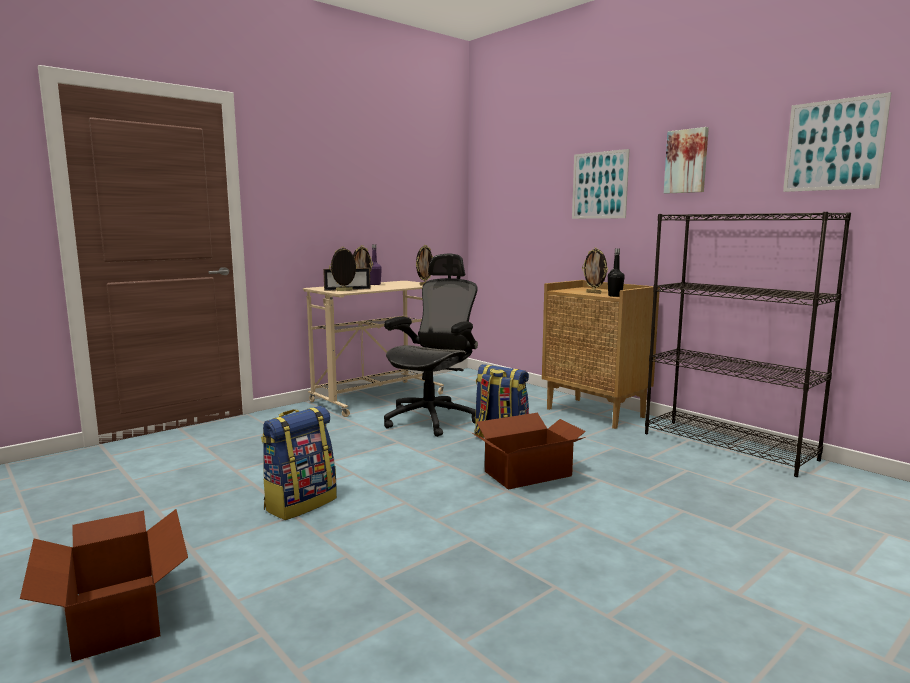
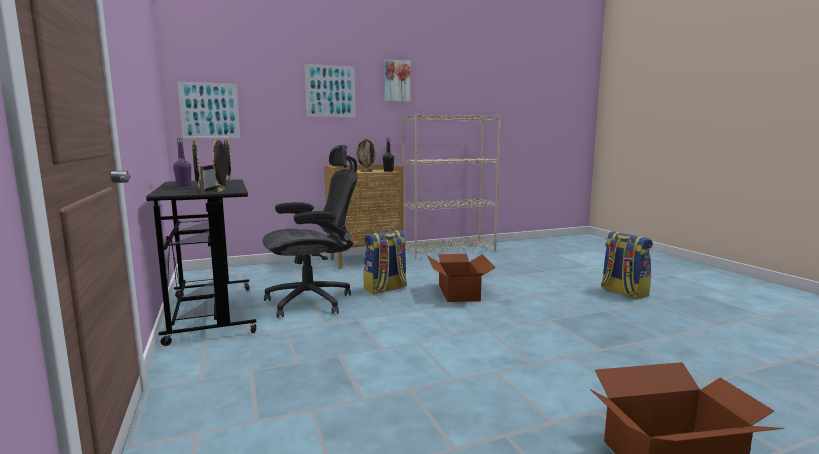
camera: 70 degrees left, 0 degrees up
backpack [261,406,337,520] -> backpack moved to [601,231,653,299]
beige desk [303,281,444,417] -> black desk [146,179,256,346]
office chair [384,254,478,437] -> office chair turned 105 degrees clockwise [263,145,358,318]
black bookcase [645,212,851,477] -> beige bookcase [402,114,501,260]
picture [783,92,892,192] -> picture moved to [177,82,240,138]

